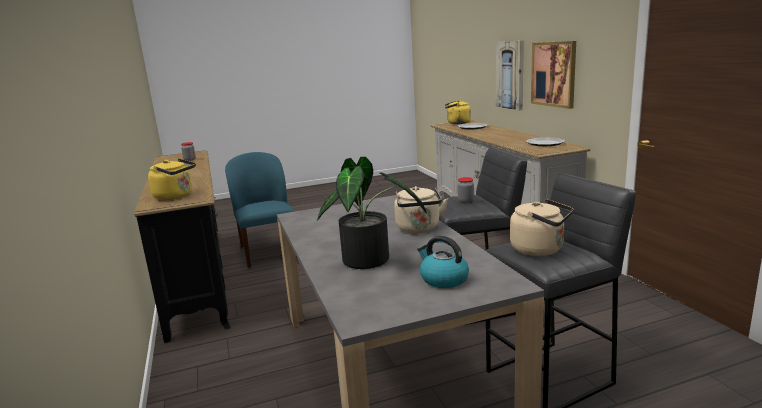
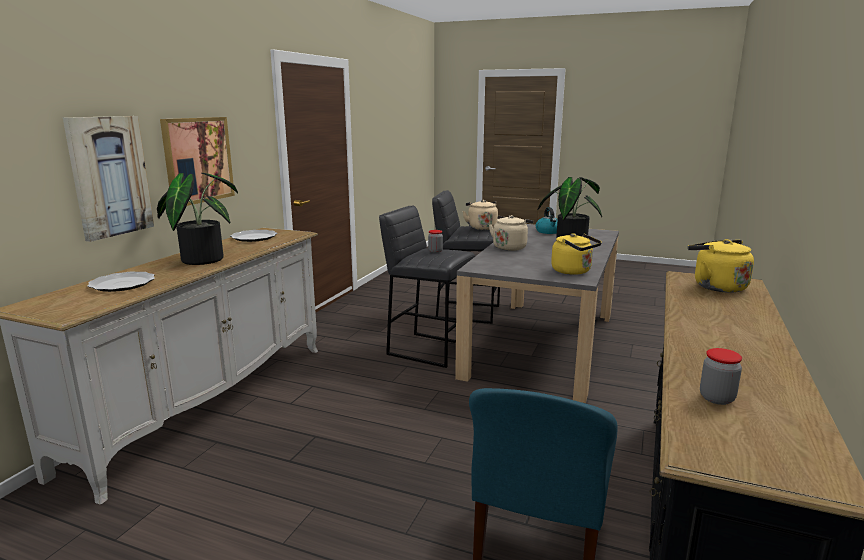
camera: 140 degrees left, 0 degrees up
yellow kettle [445,100,471,124] -> yellow kettle moved to [551,233,602,275]
none -> potted plant [157,173,238,265]

